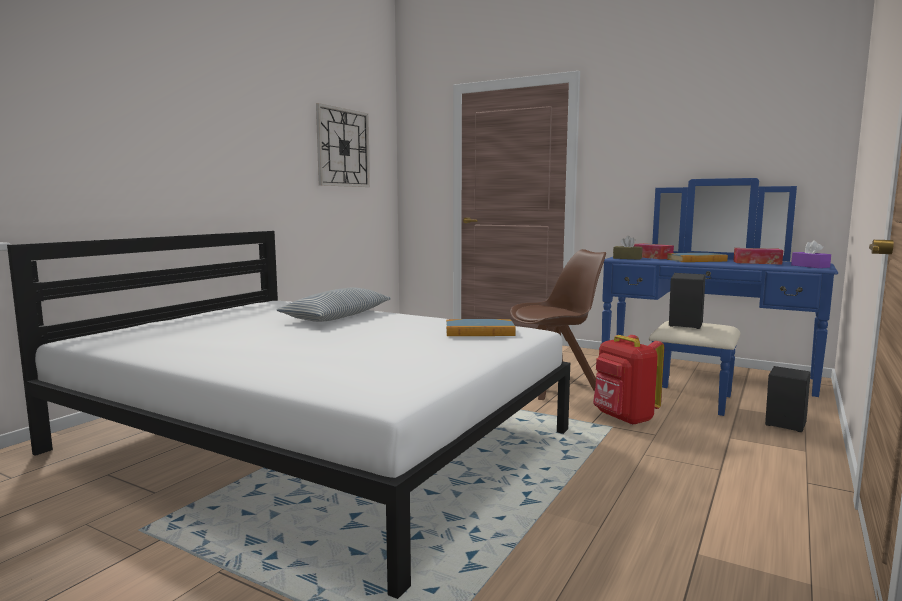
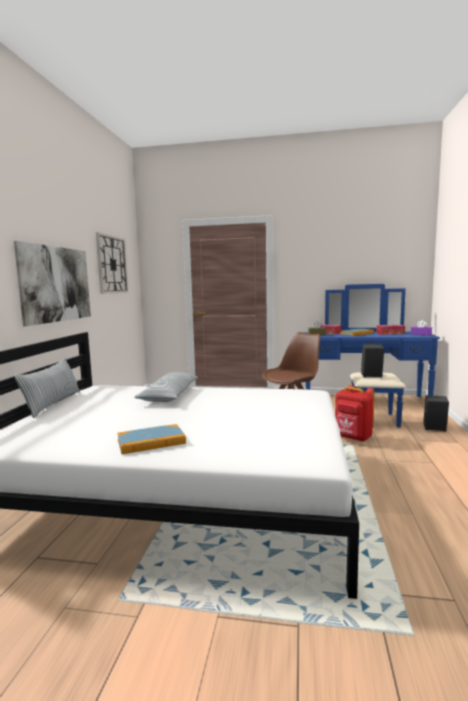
camera: 20 degrees left, 0 degrees up
book [446,319,516,336] -> book moved to [117,424,186,454]
none -> picture [14,241,91,326]
none -> pillow [14,358,80,418]

